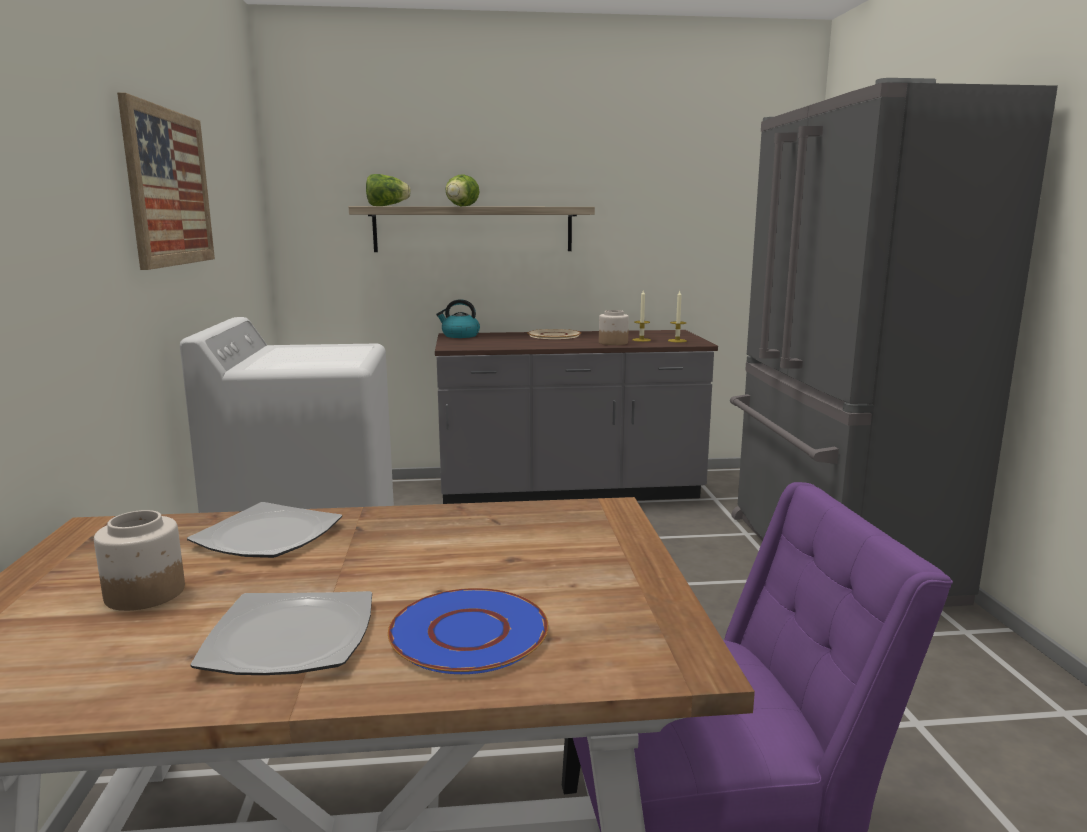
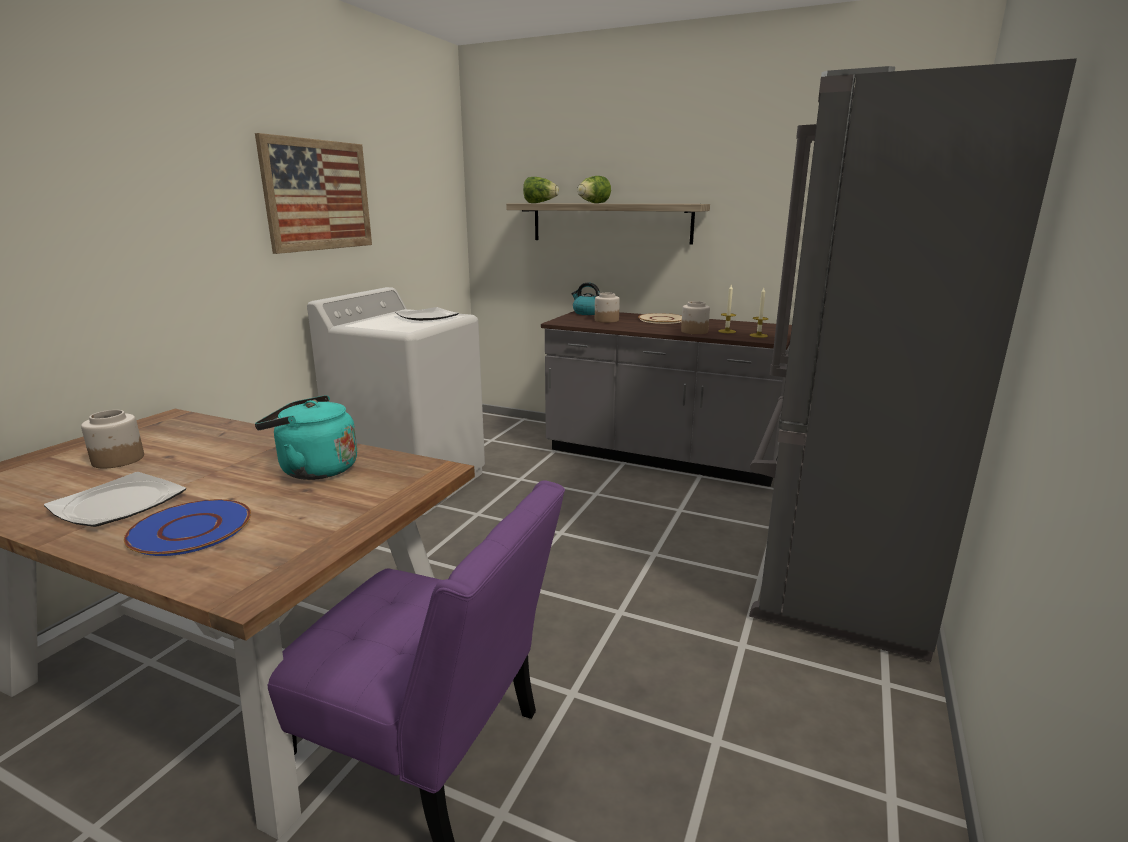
camera: 30 degrees right, 5 degrees up
plate [187,502,342,558] -> plate moved to [395,307,459,321]
none -> turquoise kettle [255,395,357,480]
none -> jar [595,293,620,323]

